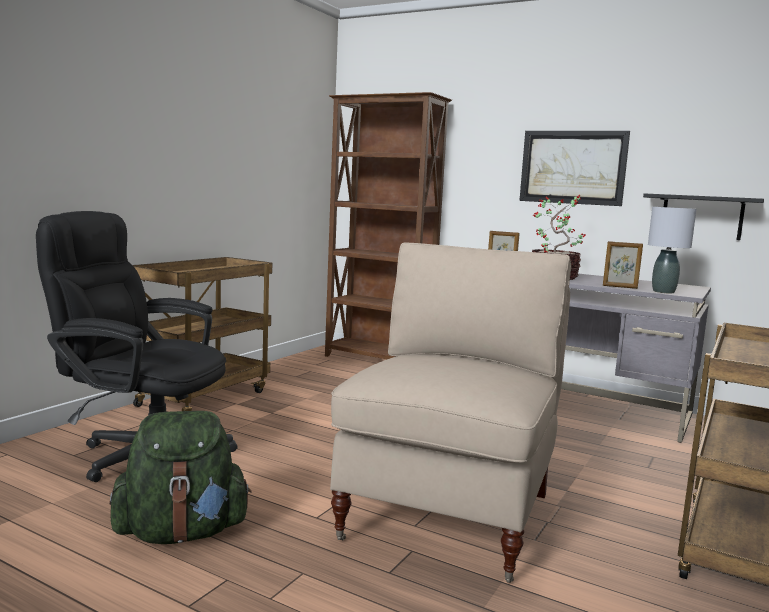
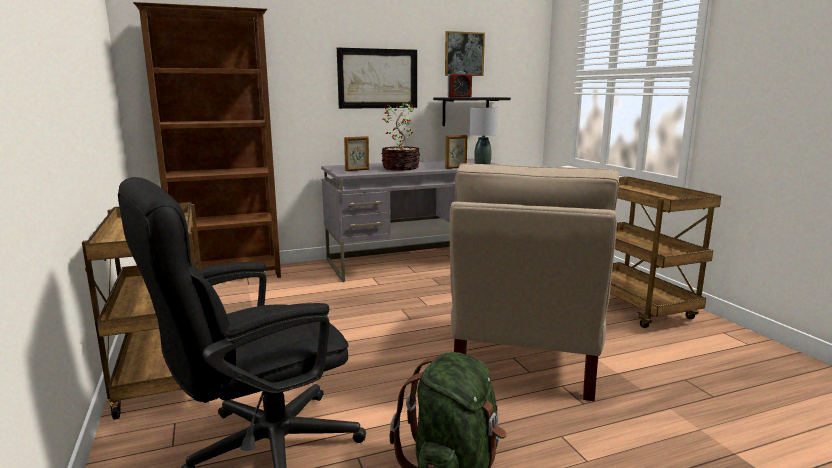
camera: 50 degrees left, 5 degrees up
beige chair [330,243,571,583] -> beige chair turned 135 degrees counterclockwise [449,163,619,401]
none -> picture [445,31,485,76]
none -> alarm clock [448,71,472,97]

